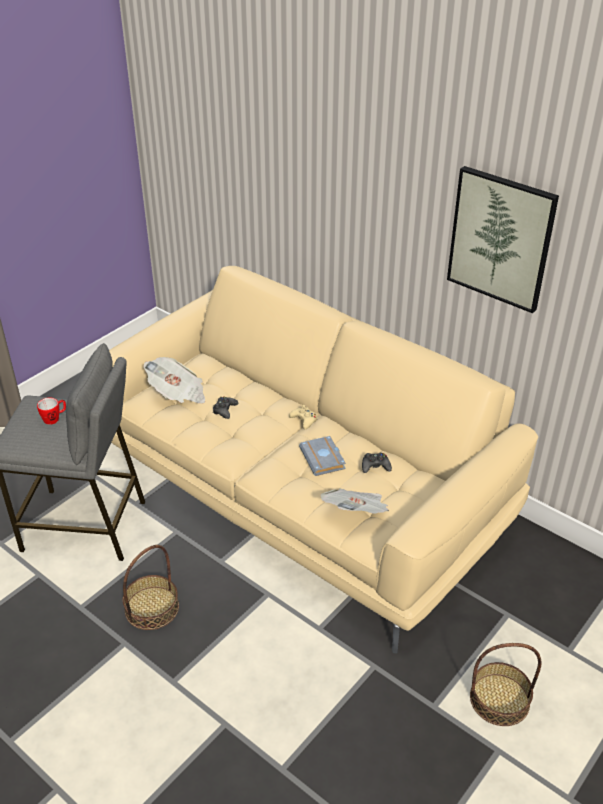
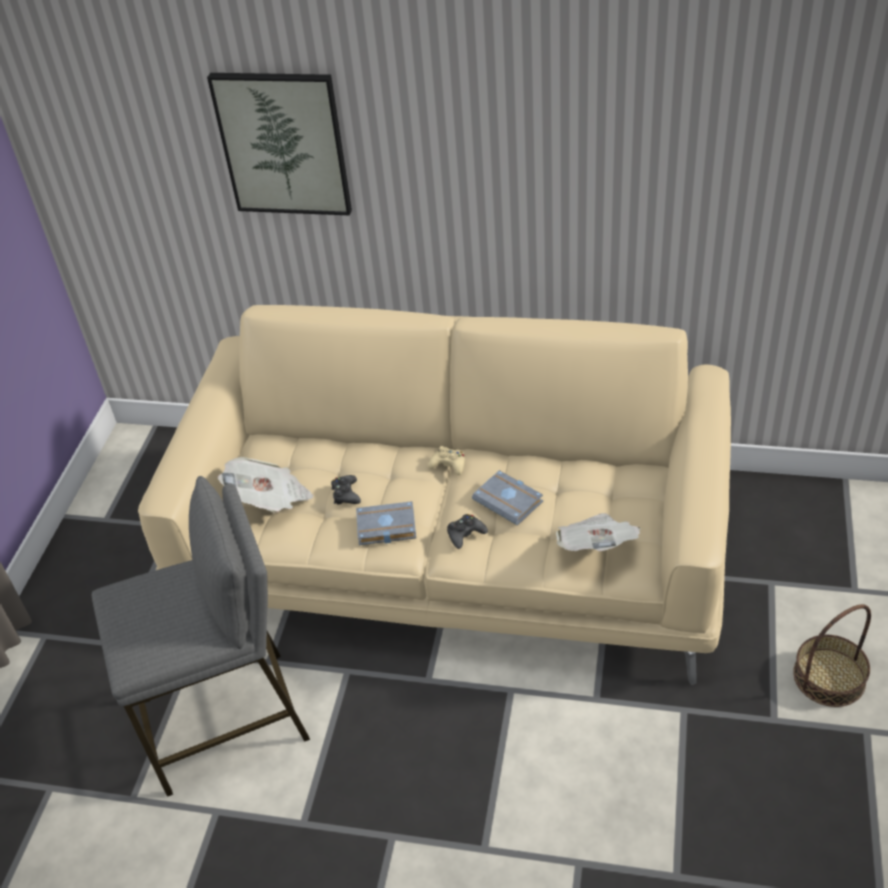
camera: 25 degrees left, 5 degrees up
mug [37,398,66,425] -> none
basket [123,545,179,630] -> none
black game controller [362,453,392,473] -> black game controller moved to [447,514,488,549]
picture [447,166,559,313] -> picture moved to [207,73,352,215]
none -> grey book [356,501,416,545]

